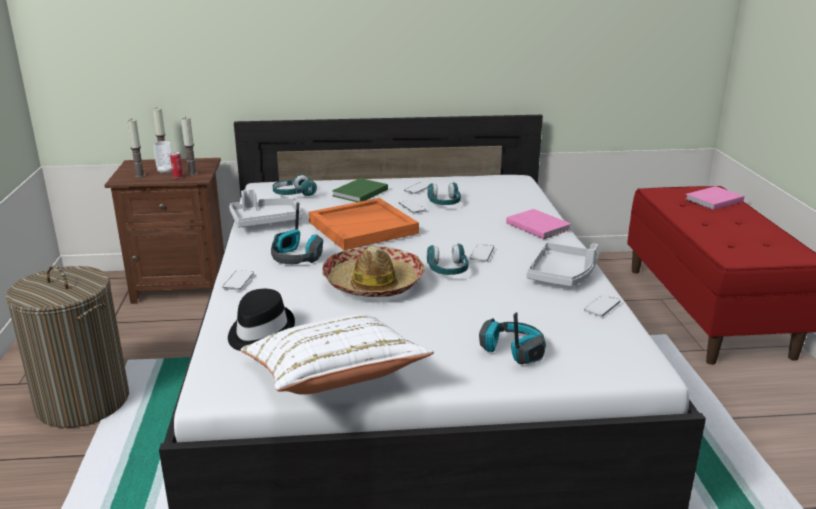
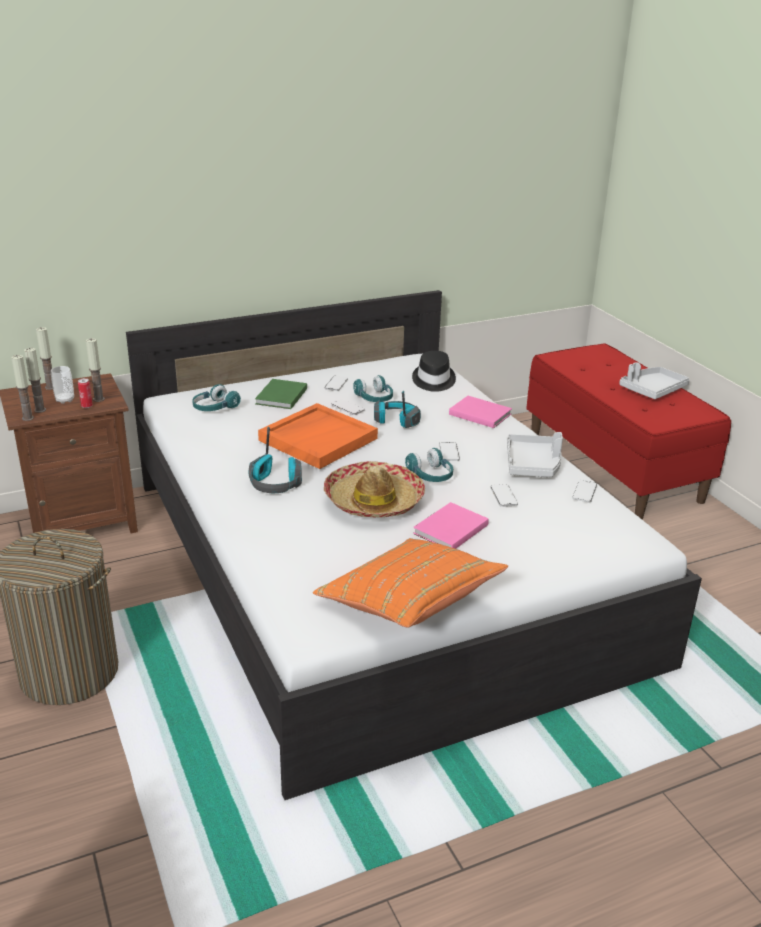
camera: 20 degrees left, 5 degrees up
phone [222,270,254,290] -> phone moved to [490,484,518,507]
black hat [228,289,295,351] -> black hat moved to [412,351,456,392]
grey tray [229,189,302,228] -> grey tray moved to [619,362,689,399]
white pillow [240,314,434,395] -> orange pillow [313,538,508,628]
headphones [479,312,546,364] -> headphones moved to [374,391,421,428]
pink book [685,186,744,210] -> pink book moved to [413,502,489,549]
none -> candle [11,355,34,421]

